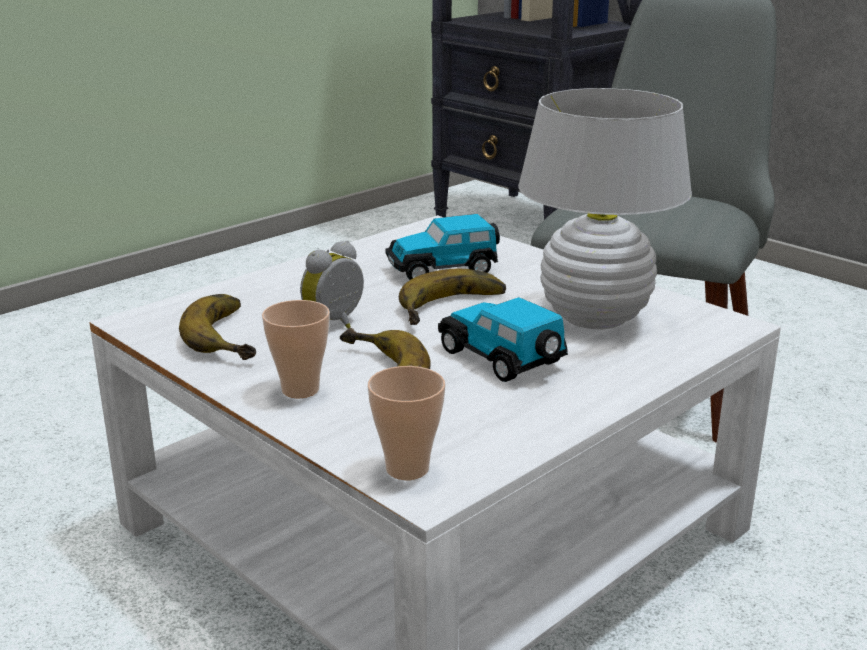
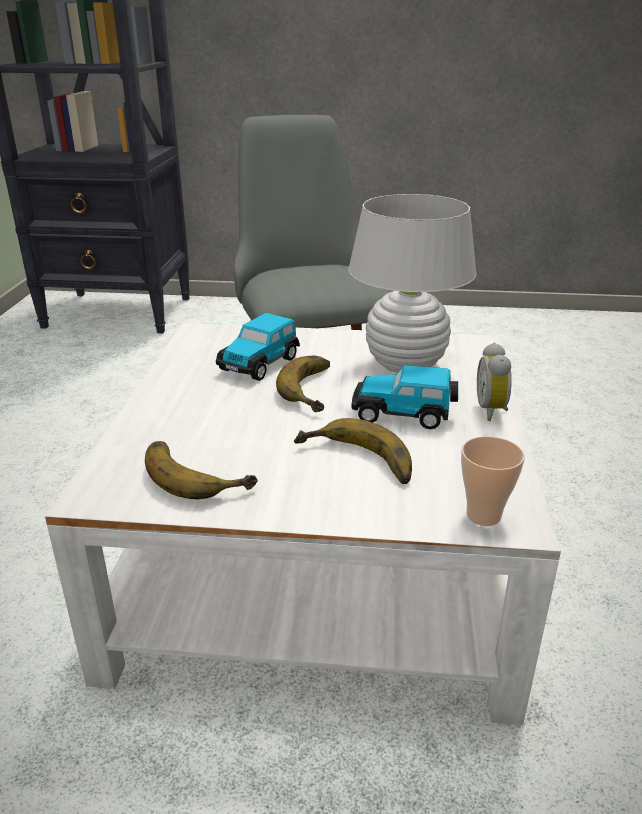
camera: 40 degrees left, 5 degrees up
cup [262,300,330,398] -> none
alarm clock [300,241,364,329] -> alarm clock moved to [477,343,512,421]

